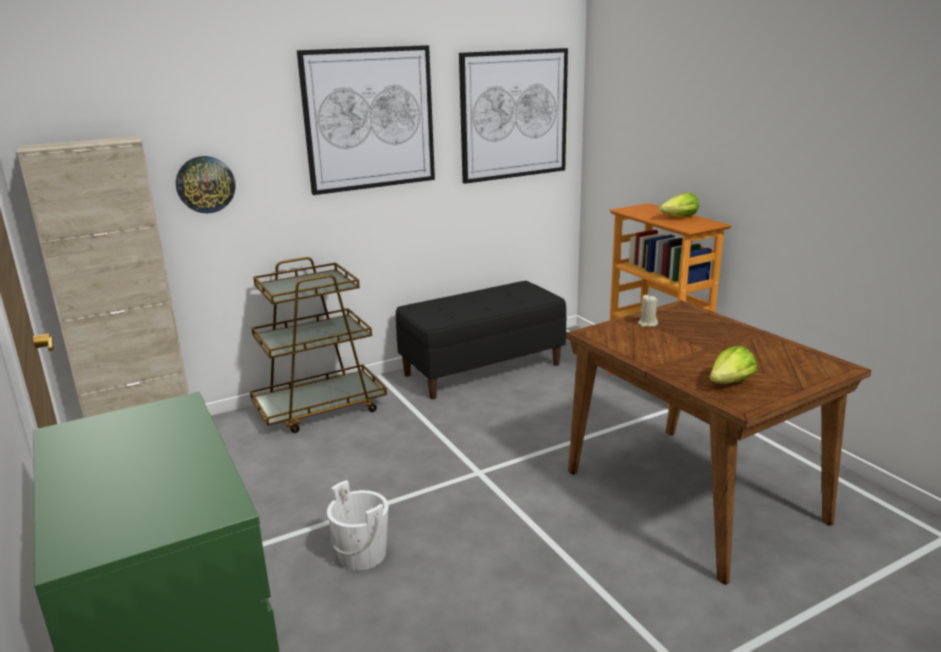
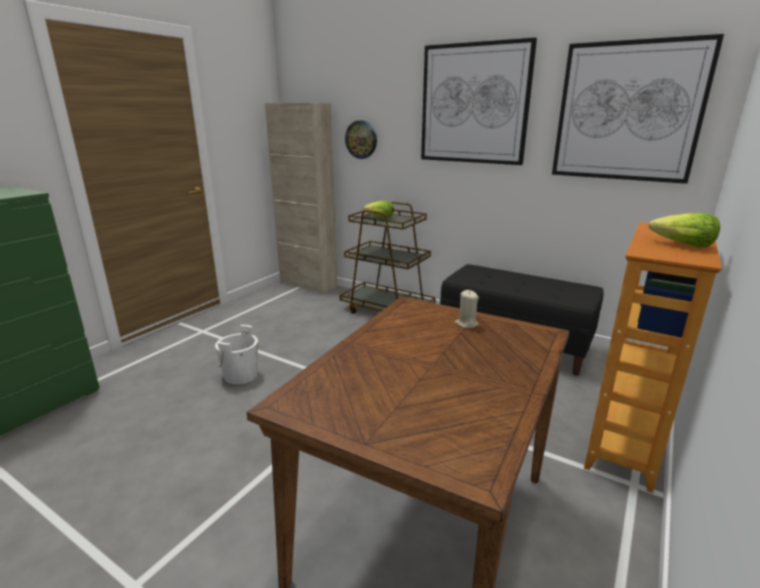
camera: 60 degrees right, 0 degrees up
lettuce [709,346,757,384] -> lettuce moved to [364,201,394,218]

